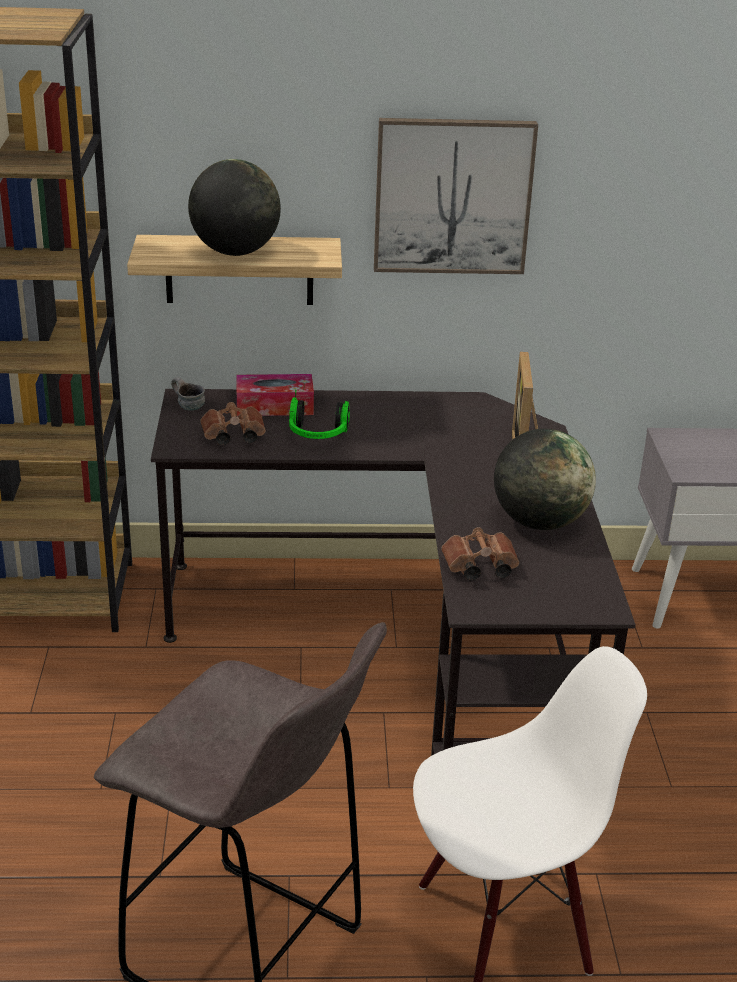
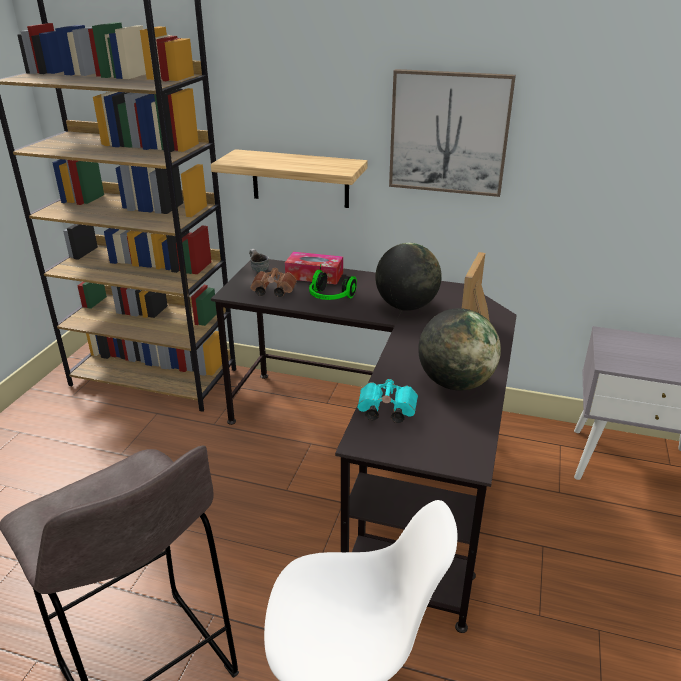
camera: 20 degrees right, 0 degrees up
globe [188,159,281,256] -> globe moved to [375,243,442,311]
brown binoculars [441,527,519,580] -> turquoise binoculars [357,379,418,423]

